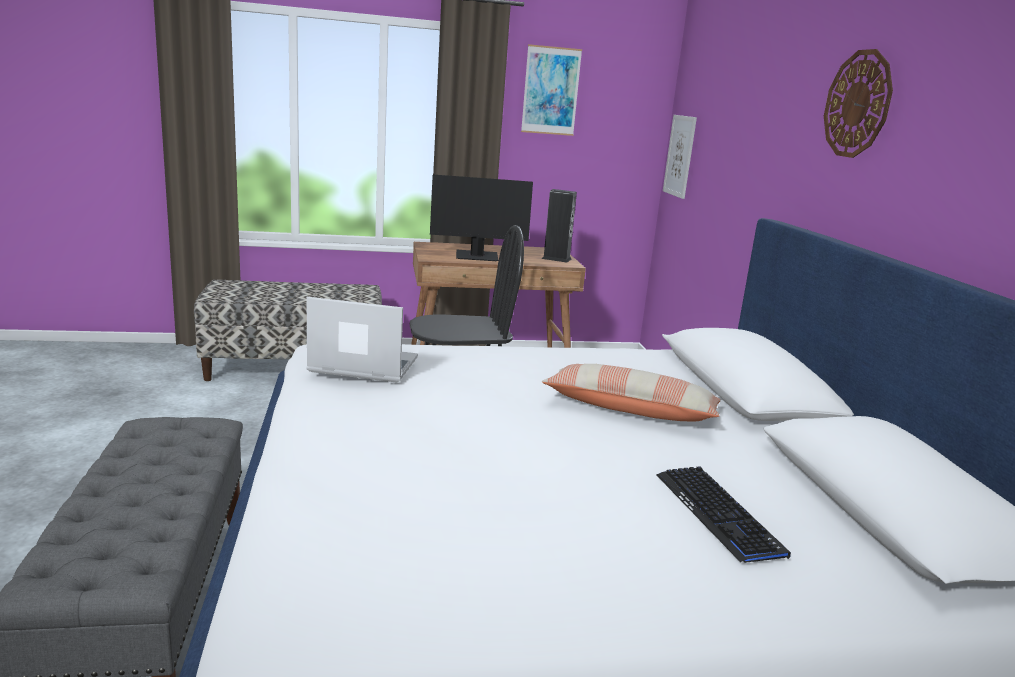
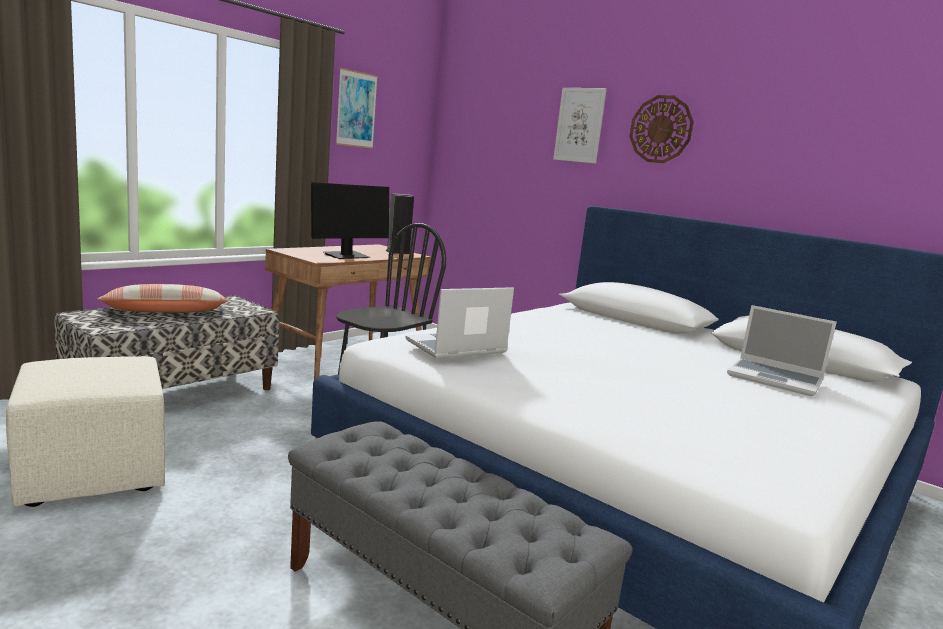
camera: 40 degrees left, 5 degrees down
pillow [542,364,721,422] -> pillow moved to [97,284,228,312]
keyboard [657,466,791,563] -> laptop [727,305,837,396]
picture [663,115,697,199] -> picture moved to [553,88,607,164]
none -> beige ottoman [6,356,165,507]

